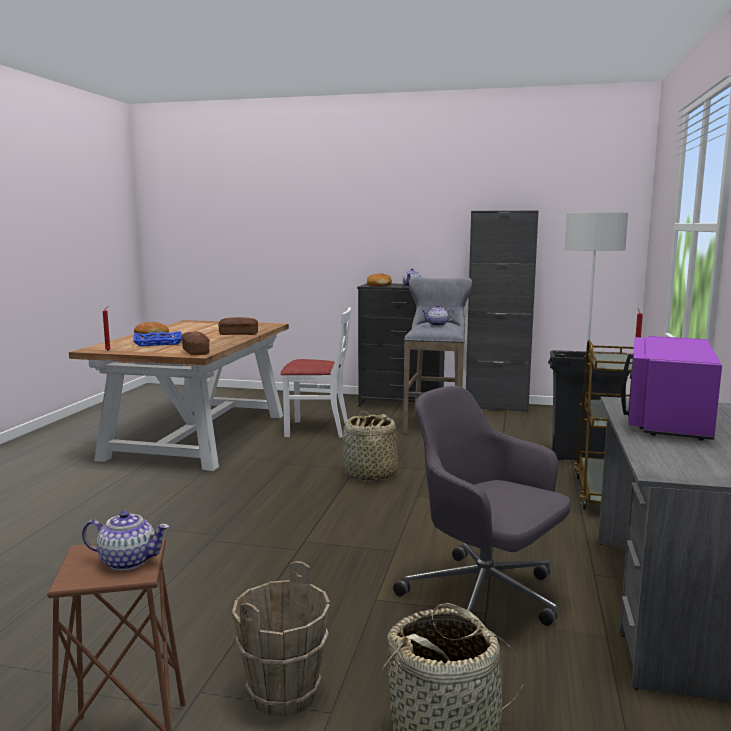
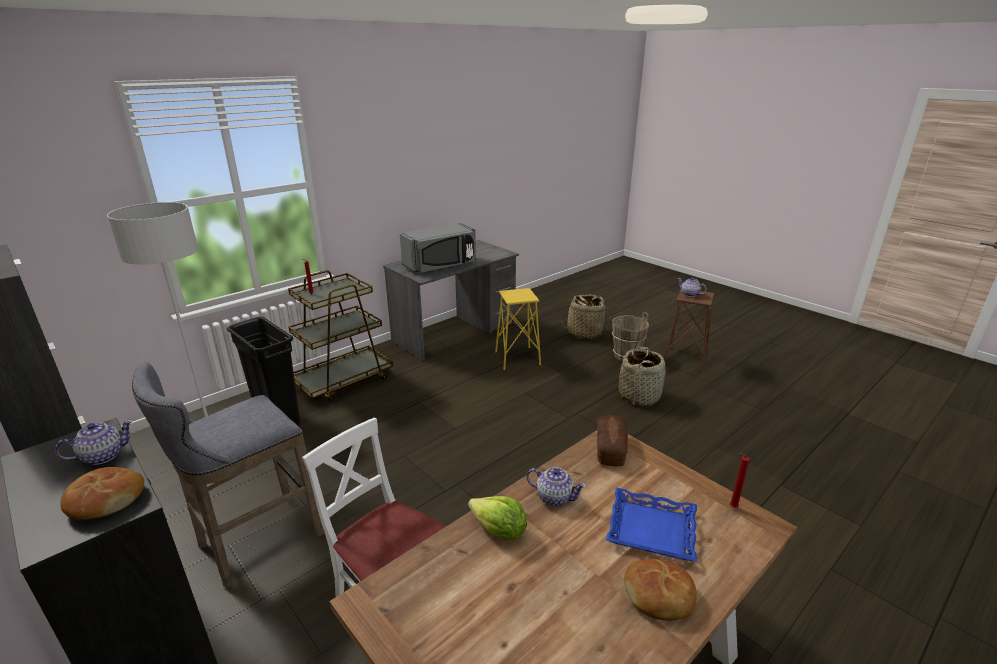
camera: 145 degrees left, 15 degrees up
bread [218,317,258,335] -> lettuce [468,496,527,540]
basket [343,411,398,481] -> basket moved to [619,347,666,406]
grey office chair [393,386,571,626] -> yellow stool [495,288,541,370]
teapot [421,305,454,326] -> teapot moved to [526,467,586,507]
purple microwave [621,336,722,440] -> grey microwave [400,223,476,273]

